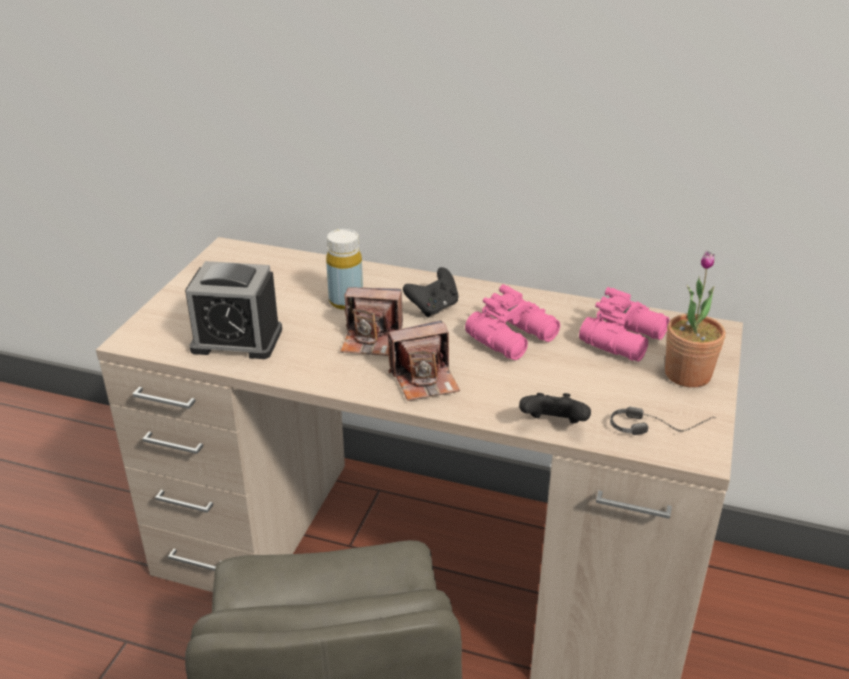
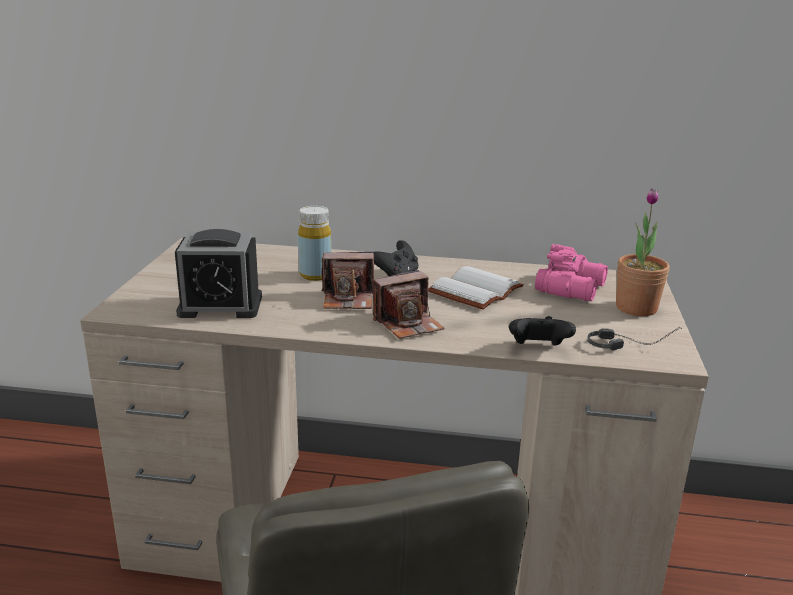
camera: 10 degrees left, 10 degrees down
pink binoculars [465,284,560,360] -> white book [428,266,524,310]

